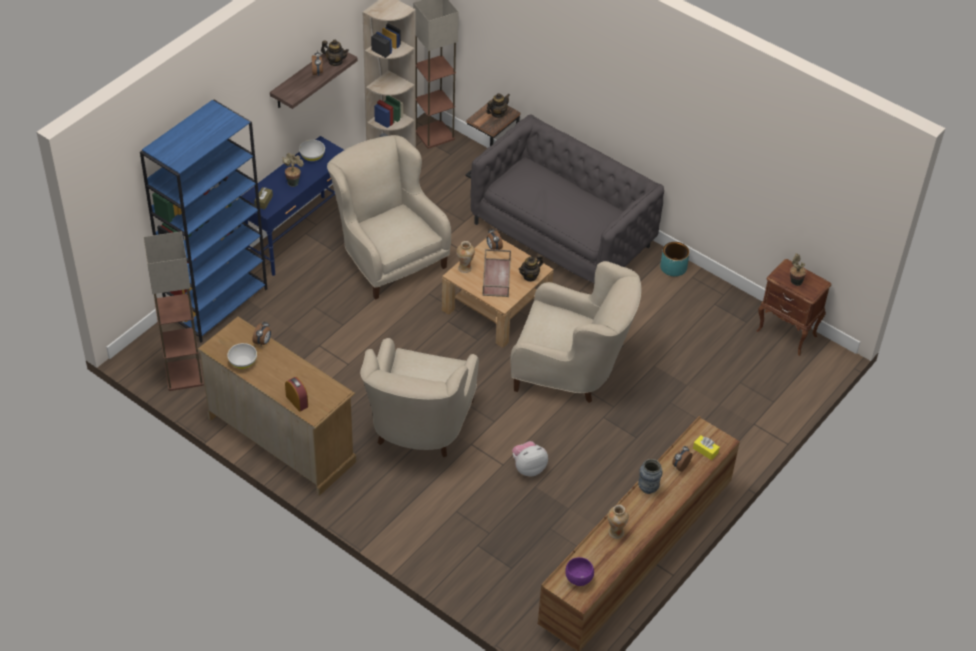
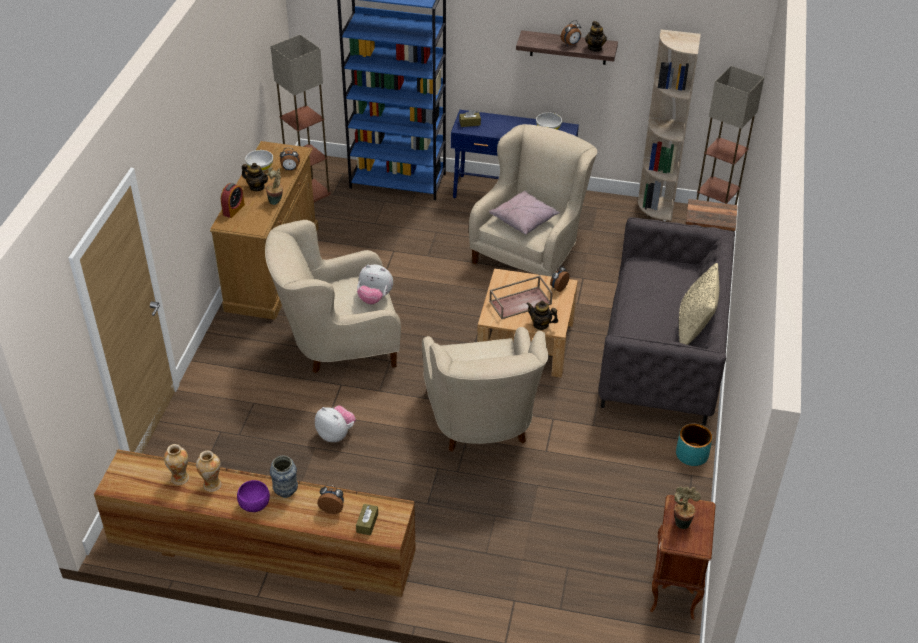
camera: 65 degrees right, 5 degrees down
potted plant [282,153,304,187] -> potted plant moved to [266,167,283,205]
vase [457,241,475,273] -> vase moved to [164,444,189,485]
teapot [486,93,510,118] -> teapot moved to [242,163,268,191]
purple bowl [565,557,594,586] -> purple bowl moved to [237,480,270,512]
yellow tissue box [693,436,720,460] -> brown tissue box [356,504,378,536]
none -> plush toy [357,264,393,304]
none -> purple pillow [489,190,560,235]
none -> beige pillow [678,263,719,345]

